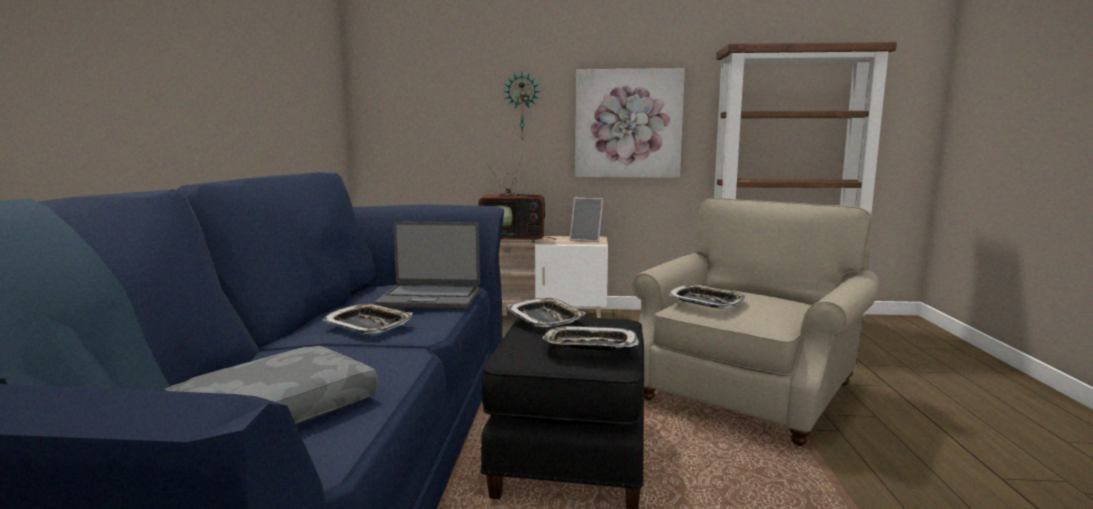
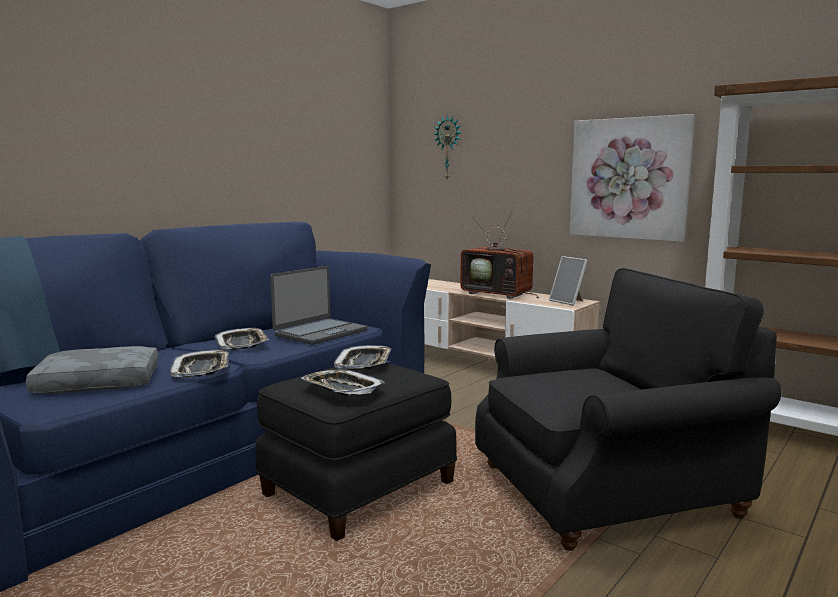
camera: 35 degrees right, 0 degrees up
laptop [374,221,480,309] -> laptop turned 90 degrees counterclockwise [270,266,367,345]
wall clock [503,72,540,142] -> wall clock moved to [434,115,462,179]
beige armchair [632,198,879,446] -> black armchair [475,268,782,551]
tray [669,284,746,308] -> tray moved to [170,350,229,377]

